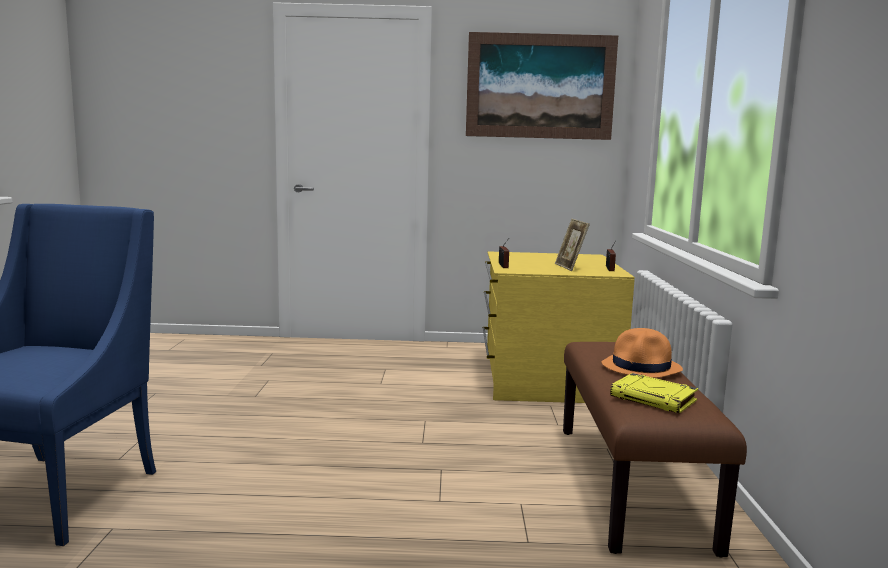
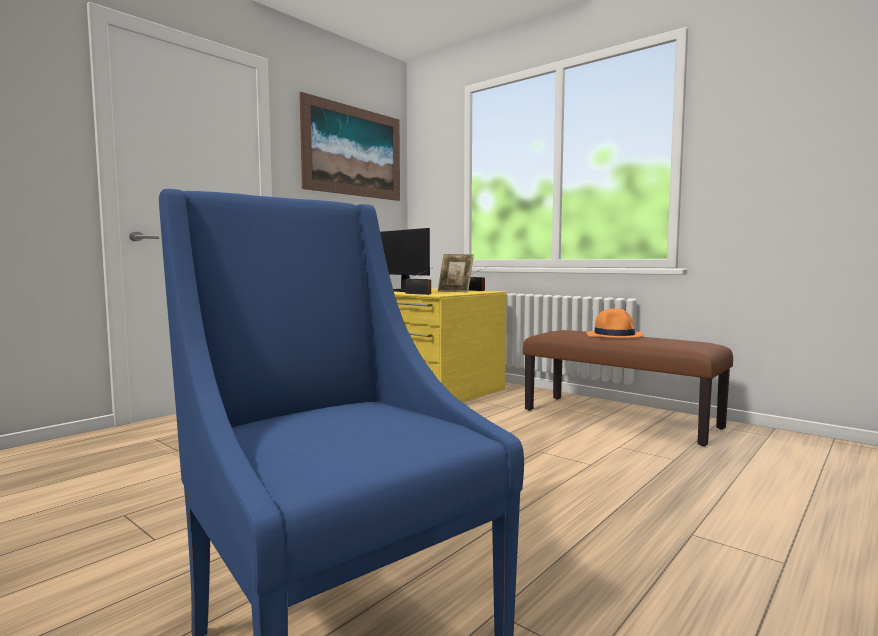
camera: 50 degrees left, 5 degrees down
yellow book [610,373,698,413] -> none
none -> monitor [380,228,430,292]

